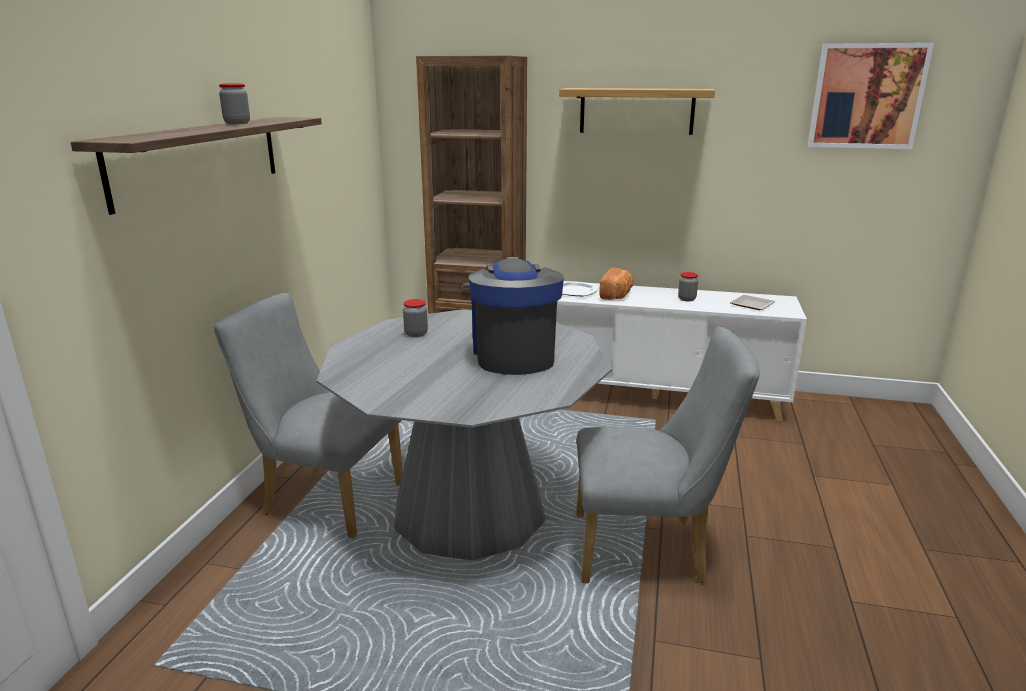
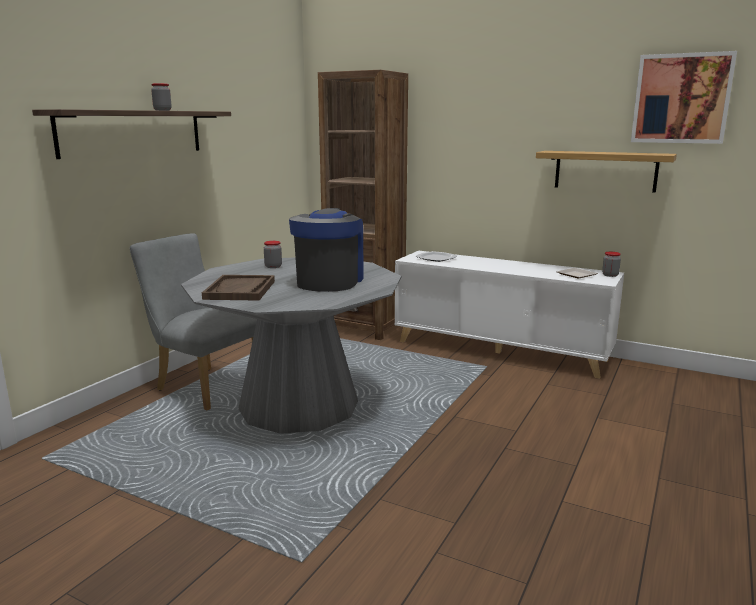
camera: 15 degrees right, 5 degrees down
shelf [559,88,715,135] -> shelf moved to [536,151,677,193]
grey chair [576,326,760,583] -> none
bread [599,267,633,300] -> none
jar [678,272,698,301] -> jar moved to [602,252,621,277]
none -> brown tray [202,275,275,301]

